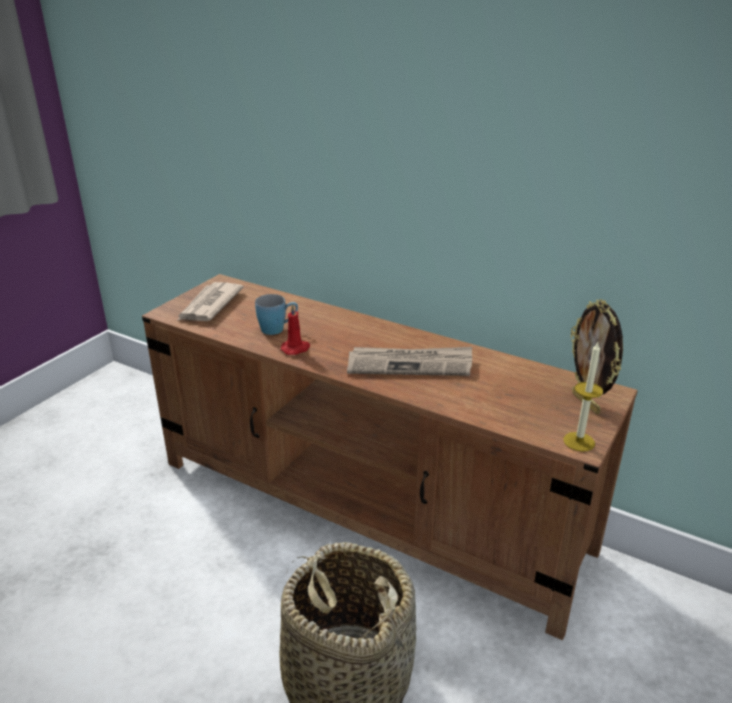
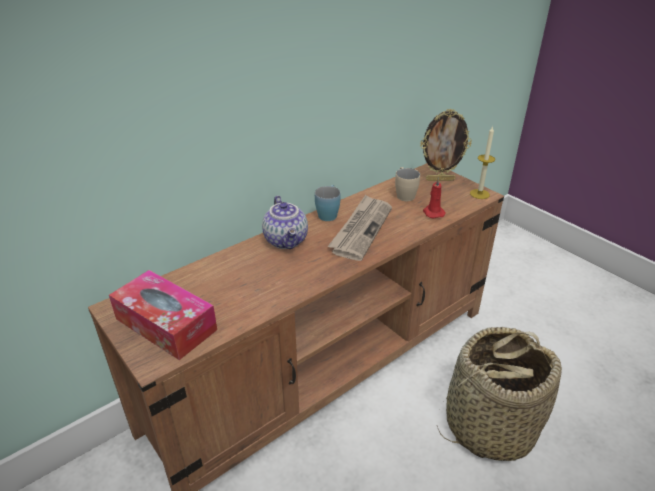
camera: 70 degrees left, 5 degrees up
newspaper [178,282,244,321] -> tissue box [109,270,217,360]
blue mug [255,294,298,335] -> blue mug moved to [315,185,341,221]
red candle [281,304,311,355] -> red candle moved to [423,177,446,218]
none -> teapot [262,196,308,249]
none -> beige mug [395,167,420,201]

